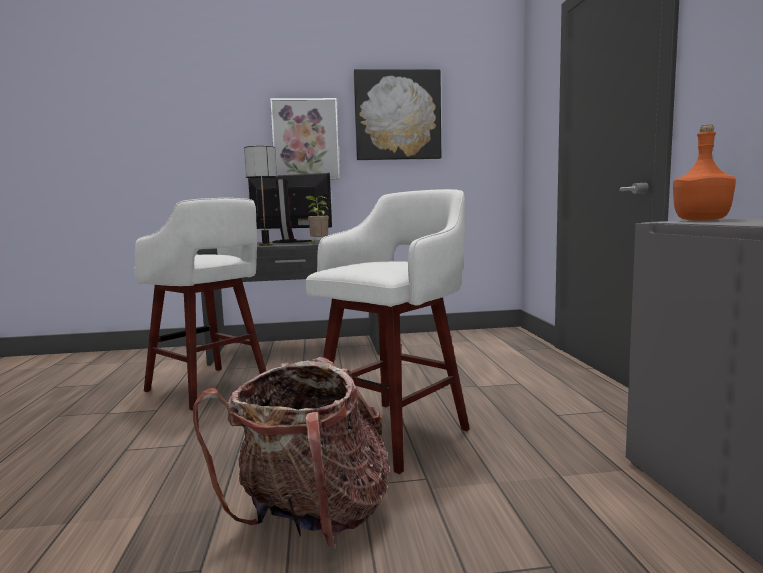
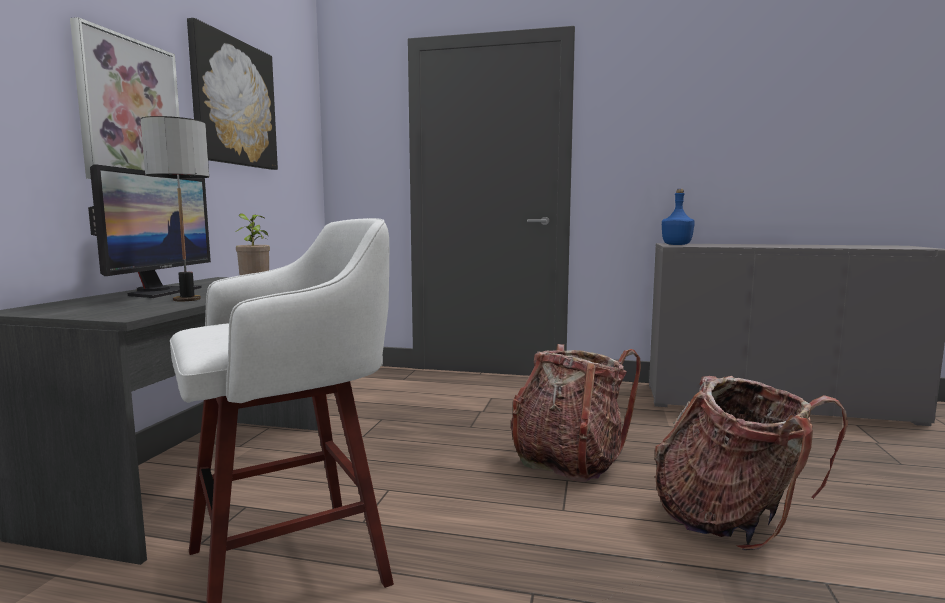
camera: 70 degrees left, 0 degrees up
monitor [248,173,332,243] -> monitor turned 150 degrees clockwise [88,164,211,298]
white stool [305,189,470,474] -> backpack [511,344,641,482]
orange bottle [673,124,736,221] -> blue bottle [662,189,695,245]

